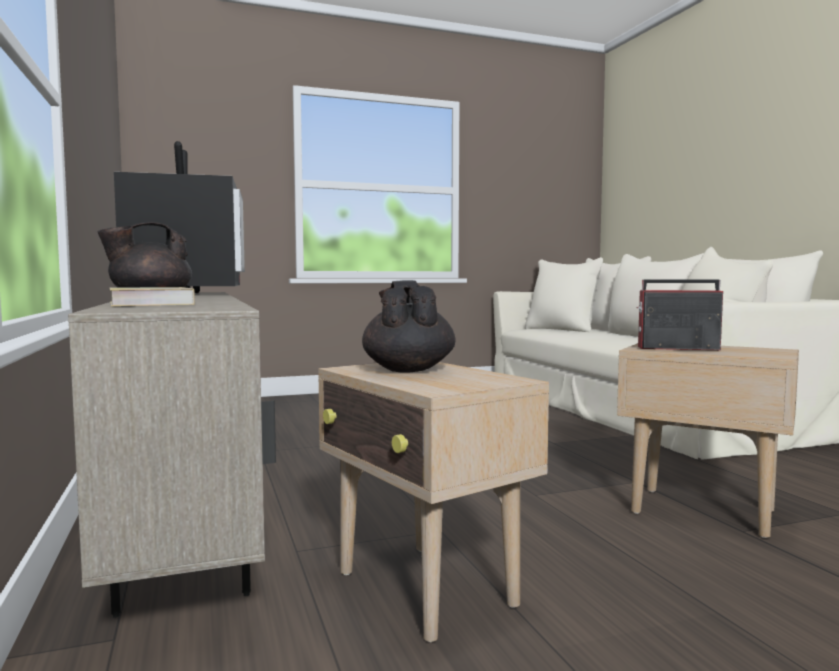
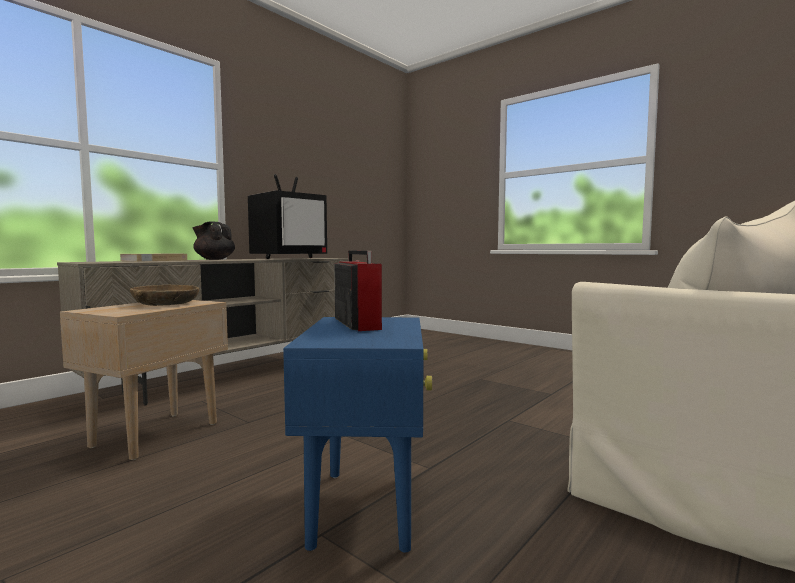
camera: 60 degrees right, 0 degrees up
black teapot [362,280,456,373] -> brown bowl [130,285,199,306]
beige side table [617,343,799,538] -> blue side table [283,317,432,553]

